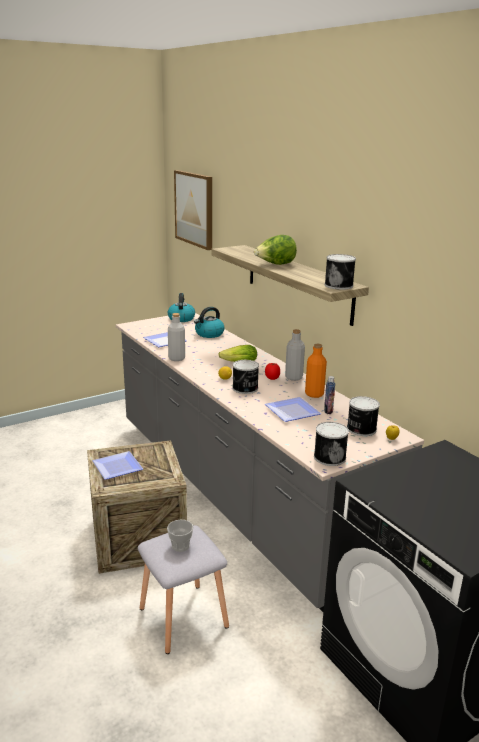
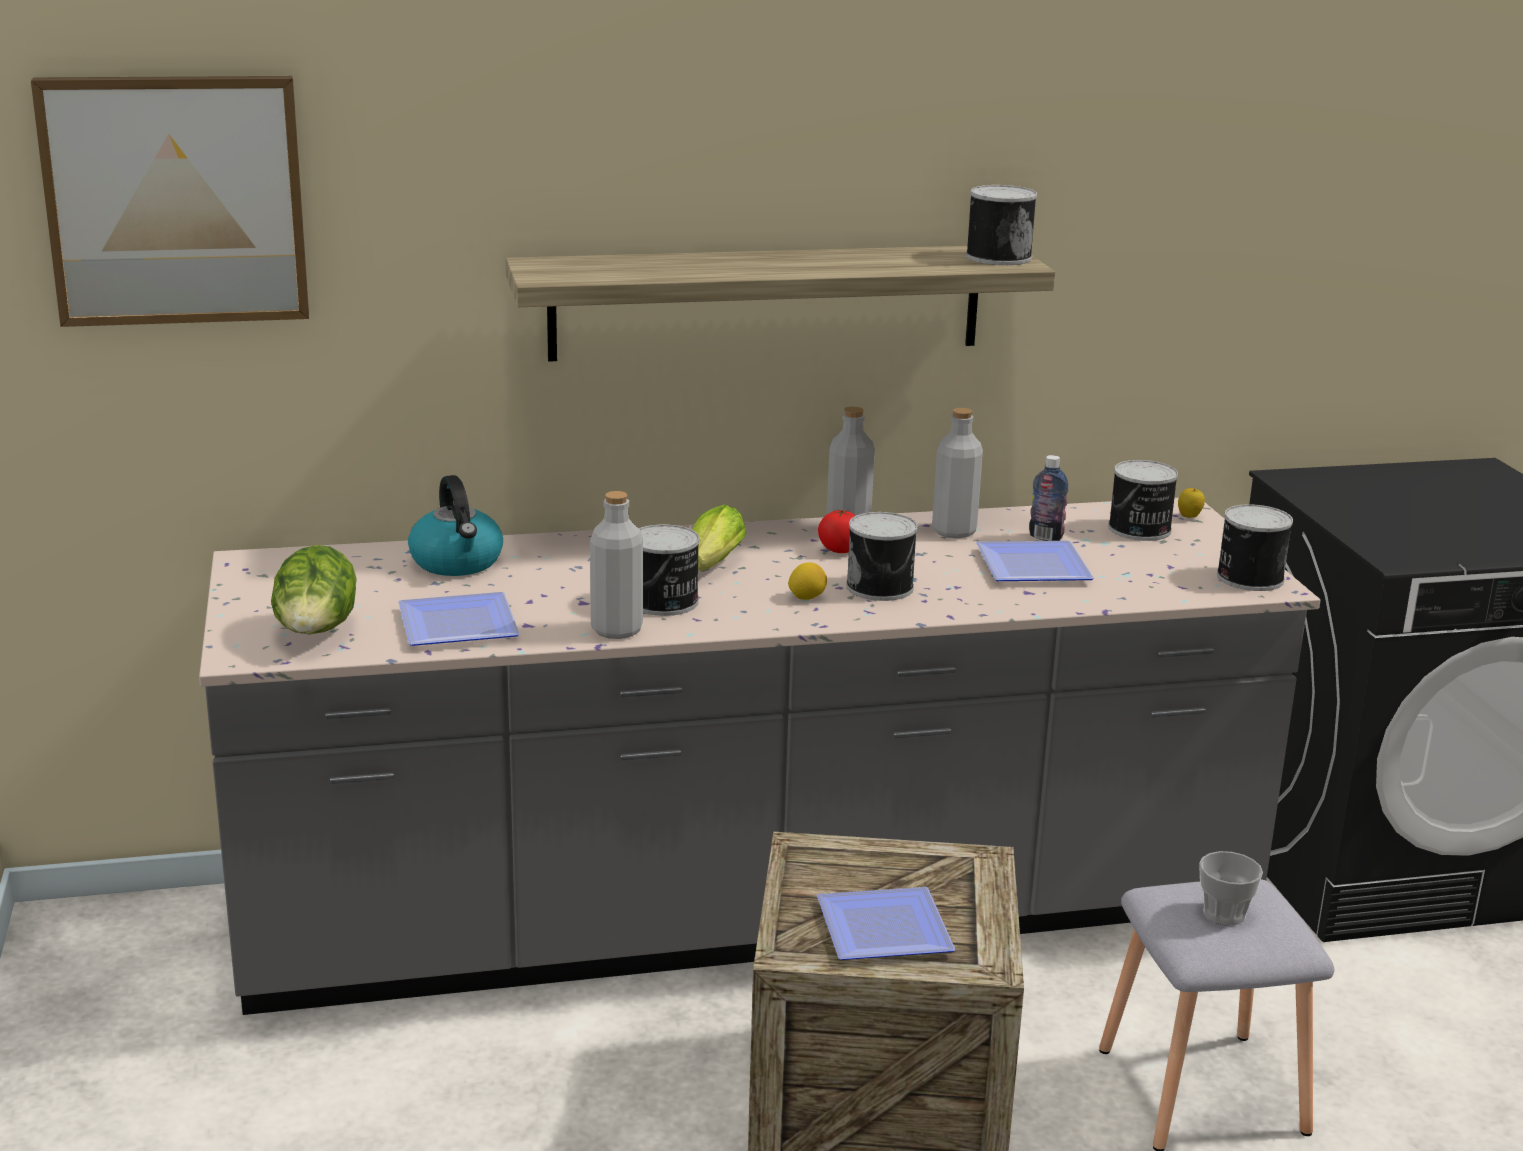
camera: 70 degrees left, 0 degrees up
kettle [168,293,195,322] -> none
lettuce [254,235,297,265] -> lettuce moved to [271,545,357,634]
orange bottle [305,344,327,398] -> grey bottle [932,408,983,538]
none -> can [638,524,699,616]

